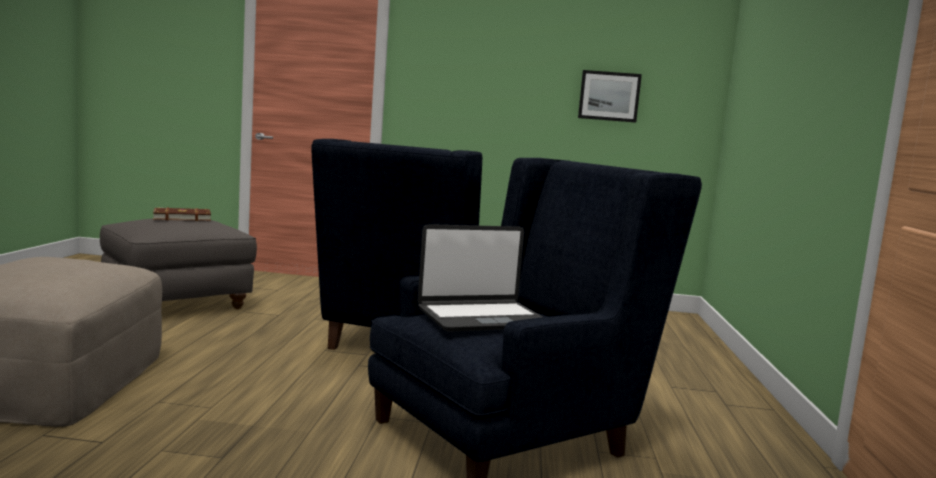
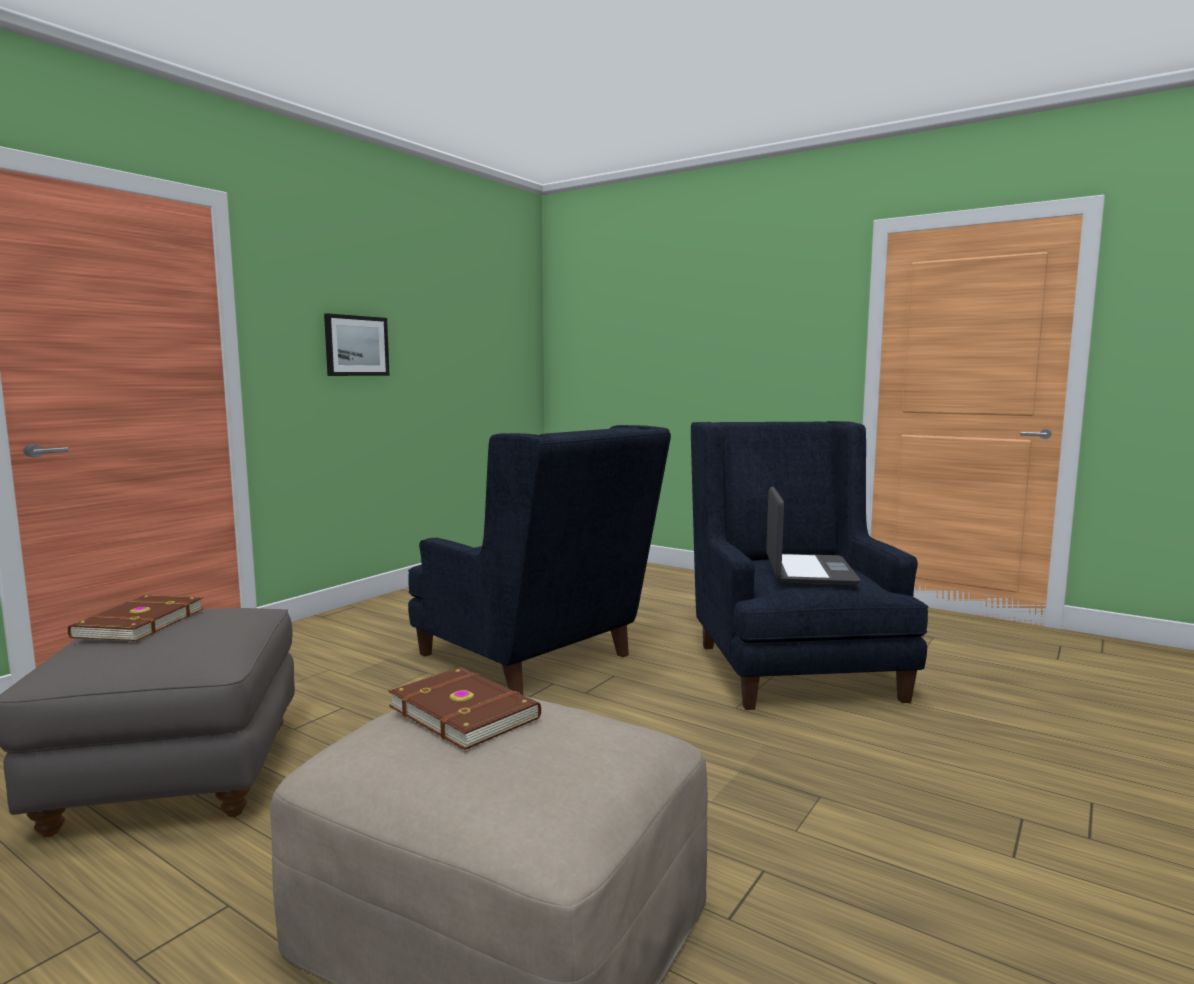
camera: 60 degrees left, 0 degrees up
picture [578,70,642,123] -> picture moved to [324,313,390,376]
none -> brown book [389,667,541,750]

